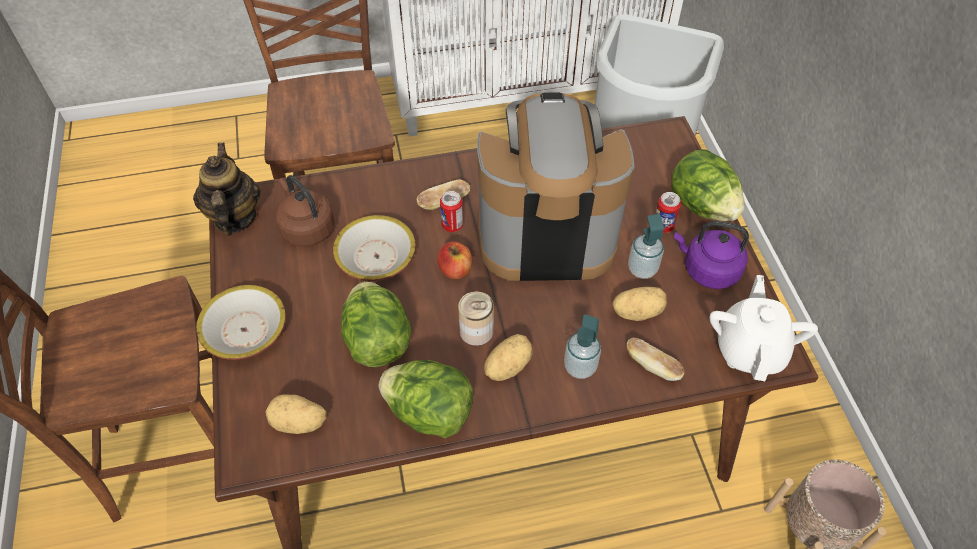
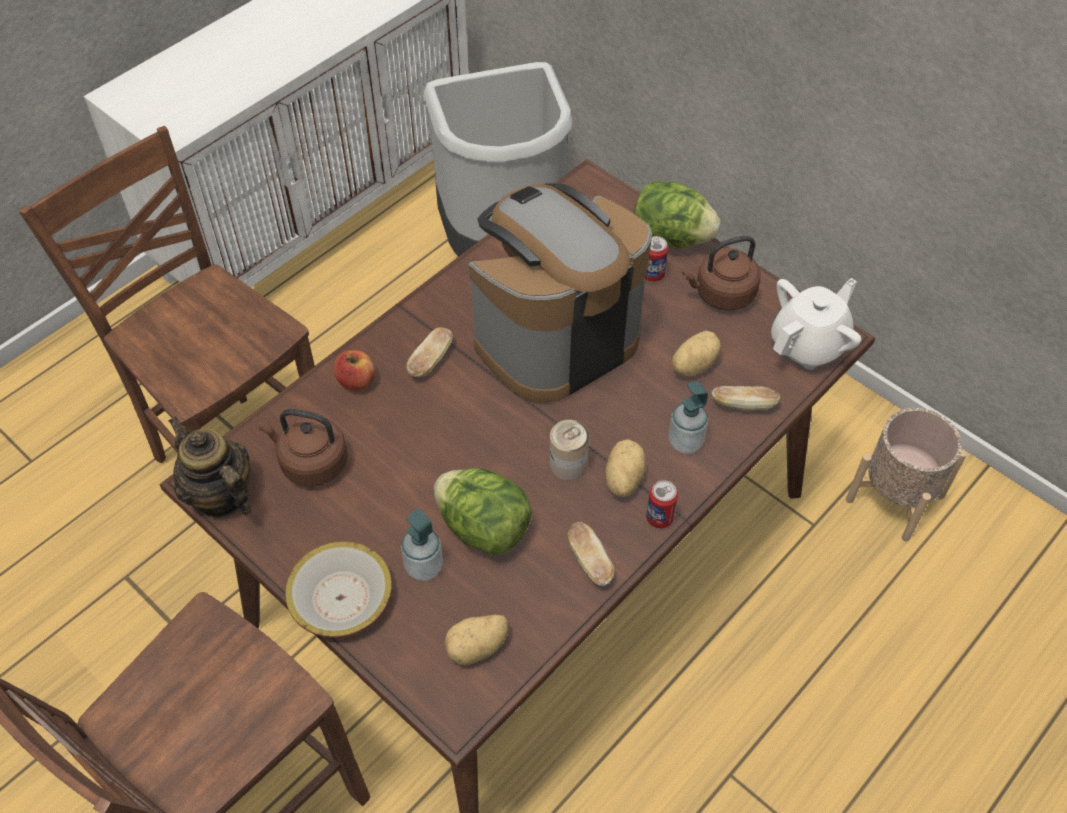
camera: 35 degrees left, 0 degrees up
bowl [333,215,416,281] -> none
lettuce [379,360,473,438] -> bread [568,522,614,586]
apple [437,241,472,279] -> apple moved to [334,350,375,391]
can [440,191,463,232] -> can moved to [646,480,678,528]
soap dispenser [628,214,664,279] -> soap dispenser moved to [401,508,443,581]
purple kettle [674,221,749,289] -> brown kettle [682,236,761,311]
white teapot [710,275,818,381] -> white teapot turned 75 degrees clockwise [771,278,861,370]

